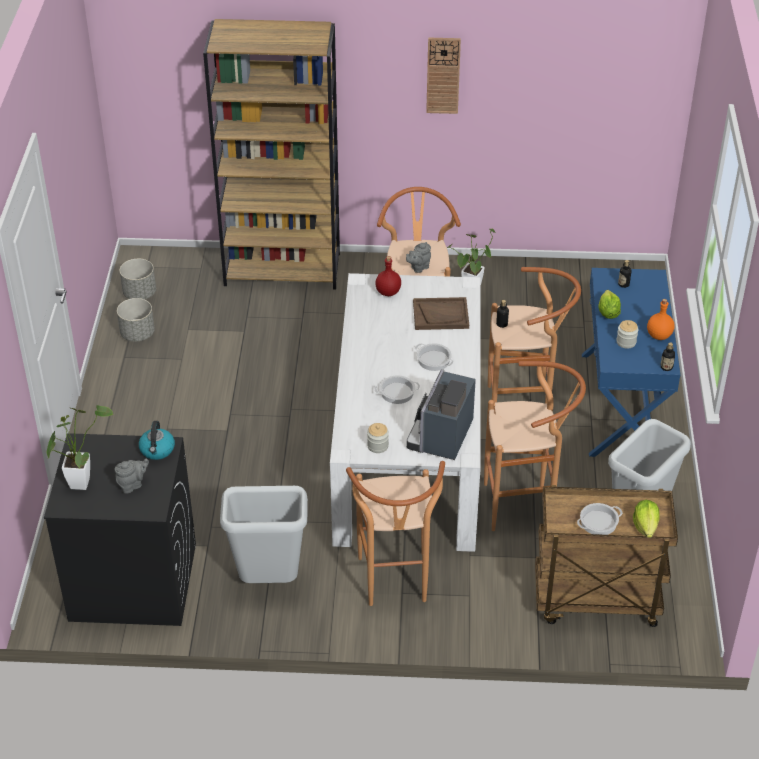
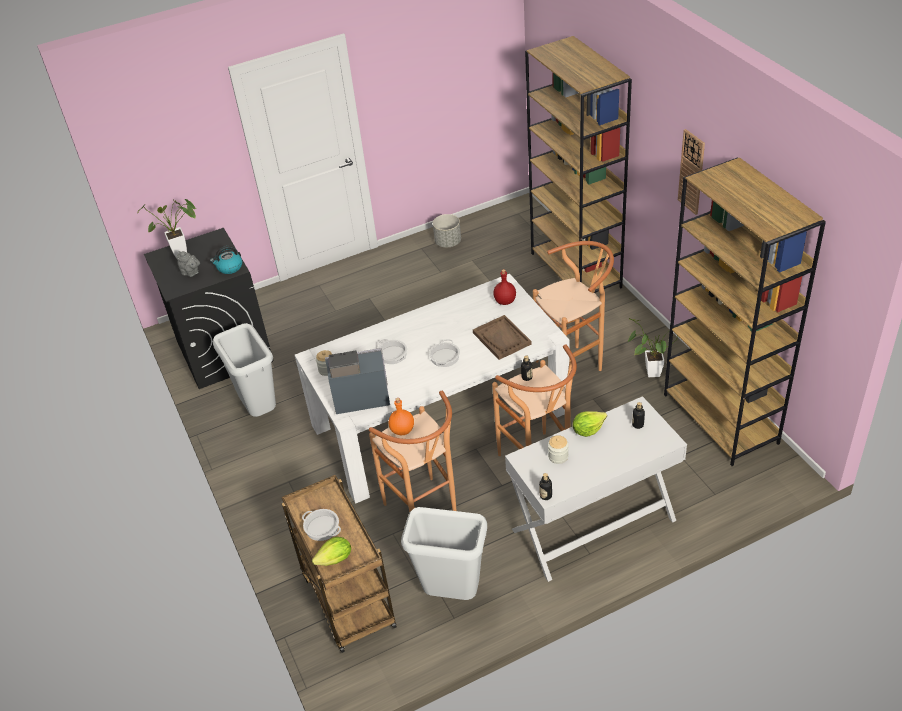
camera: 65 degrees right, 0 degrees up
grey planter [120,259,156,300] -> none
brown stool [346,461,445,606] -> none
grey teapot [406,242,431,273] -> none
blue console table [582,268,681,457] -> white console table [505,396,687,582]
orange bottle [647,299,675,340] -> orange bottle moved to [389,398,414,435]
none -> brown bookcase [664,158,826,466]

